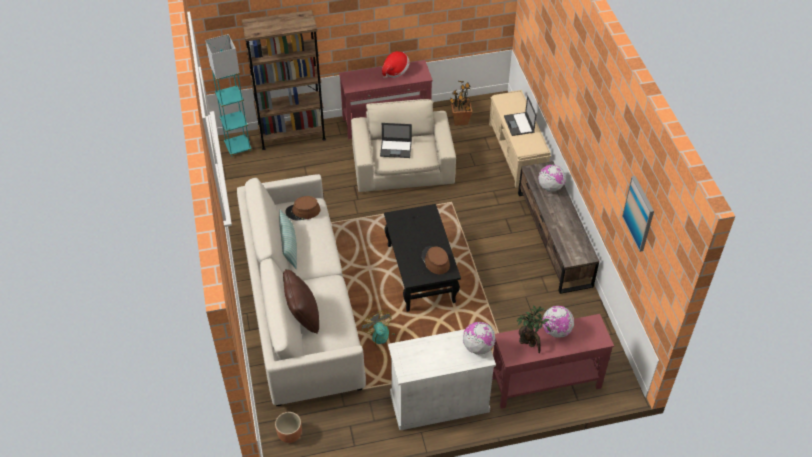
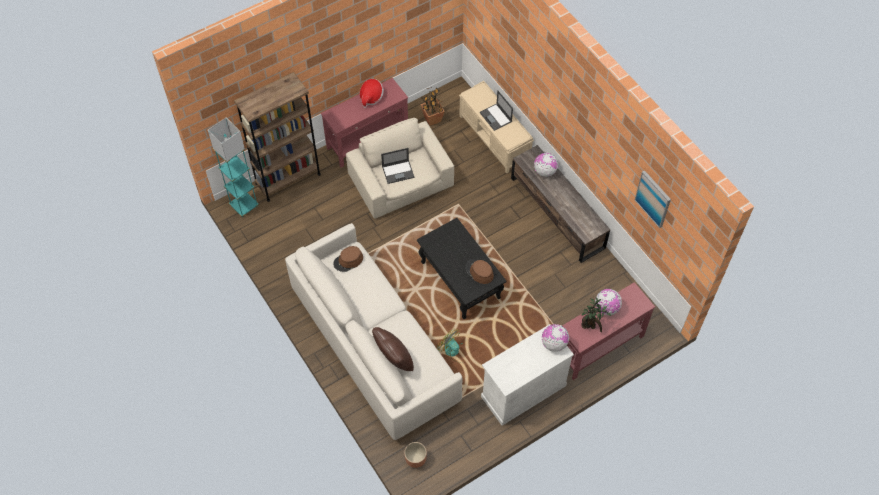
camera: 20 degrees left, 10 degrees up
pillow [279,209,297,269] -> none

